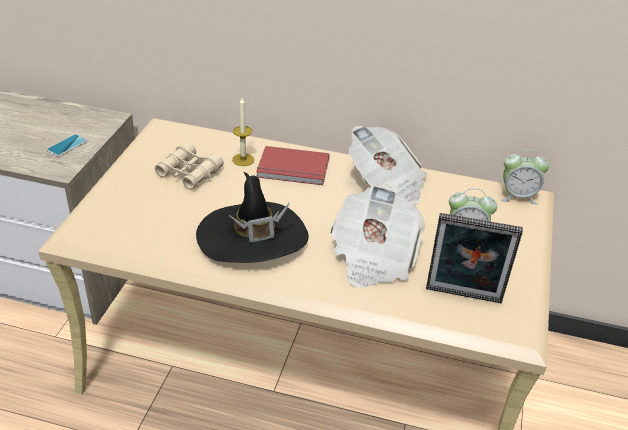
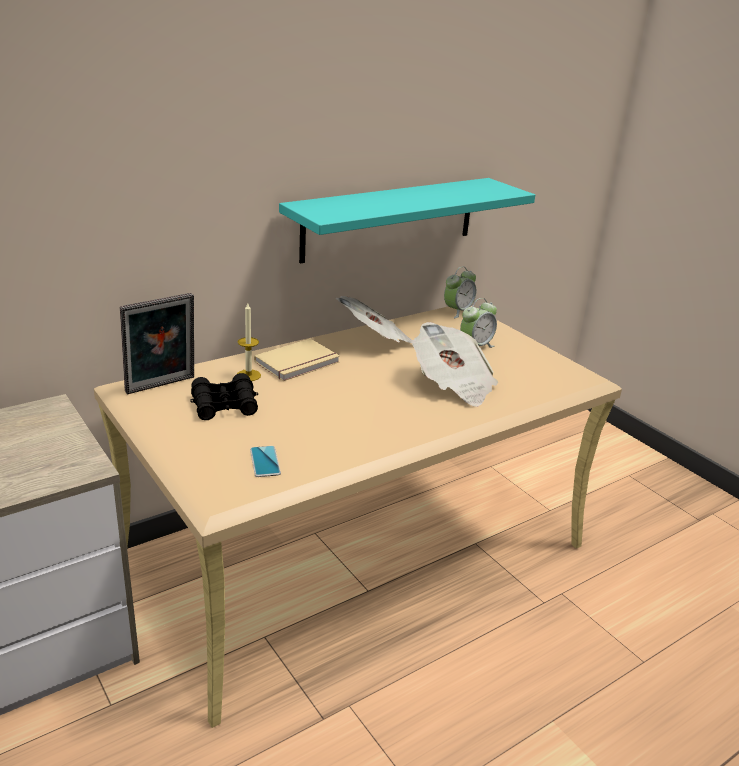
camera: 50 degrees left, 10 degrees down
phone [47,134,87,157] -> phone moved to [250,446,281,477]
beige binoculars [155,142,224,190] -> black binoculars [190,373,258,420]
black hat [196,172,309,263] -> none
red book [256,146,329,185] -> beige book [254,339,340,381]
picture frame [426,213,523,303] -> picture frame moved to [120,293,194,394]
none -> turquoise shelf [279,178,535,264]

